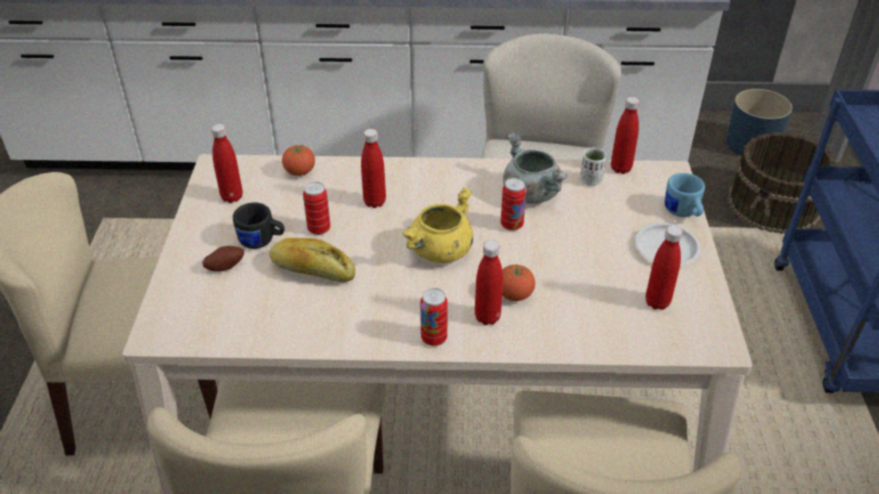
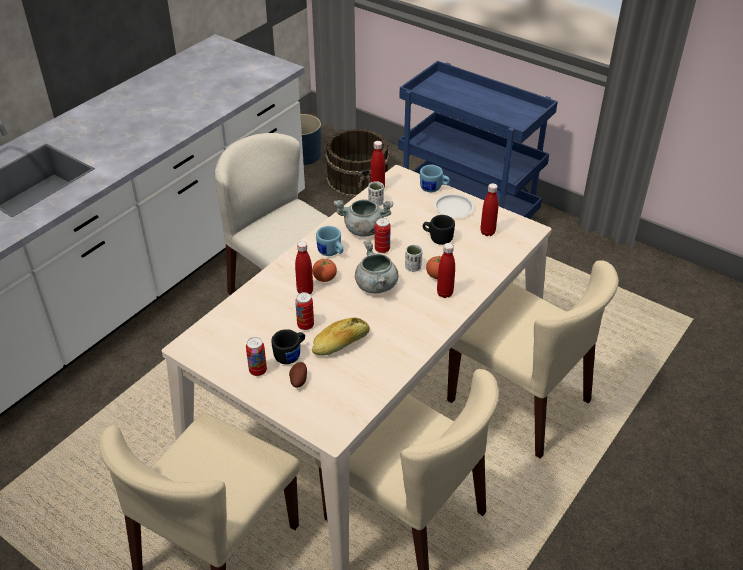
camera: 55 degrees left, 0 degrees up
red bottle [211,124,243,203] -> none
tomato [282,145,315,176] -> tomato moved to [312,259,337,282]
yellow cooking pot [402,188,473,263] -> grey cooking pot [355,240,399,293]
can [420,288,448,346] -> can moved to [246,337,267,376]
none -> blue mug [316,226,343,256]
none -> white cup [405,244,423,272]
none -> black mug [423,215,455,245]

